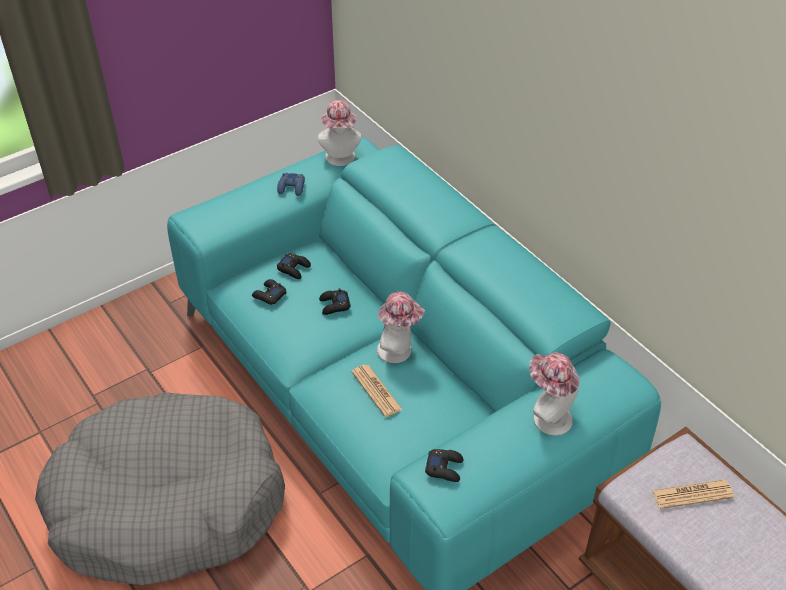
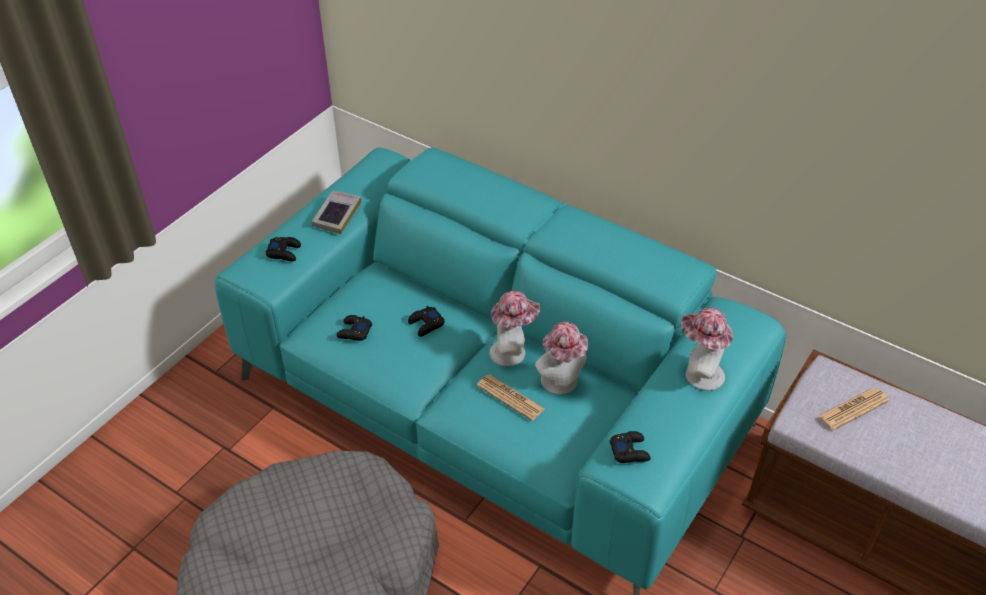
camera: 20 degrees left, 0 degrees up
blue game controller [277,173,305,196] -> book [311,191,361,234]
black game controller [277,254,311,279] -> black game controller moved to [266,237,301,261]
hat [318,100,362,166] -> hat moved to [535,322,588,394]

